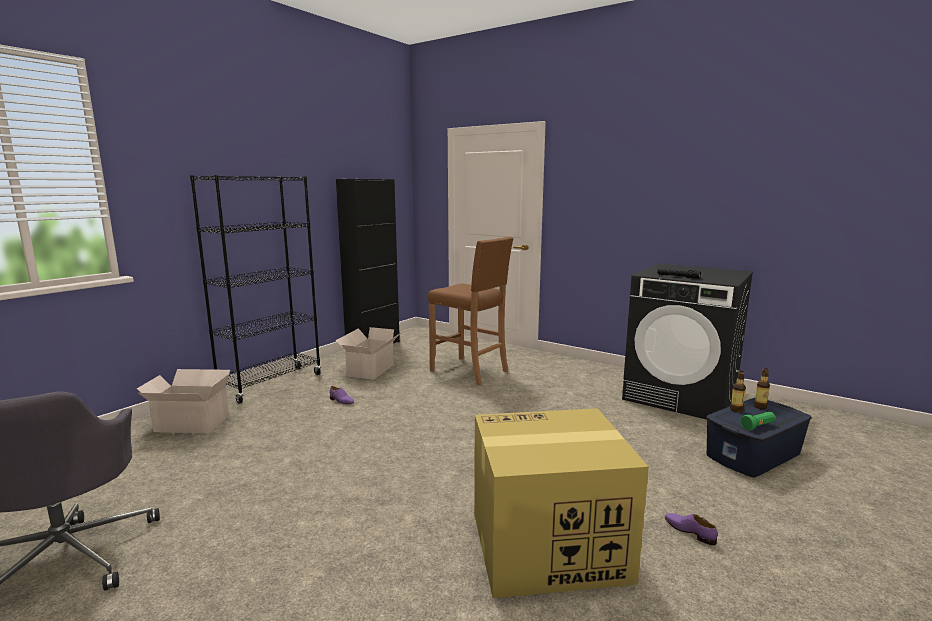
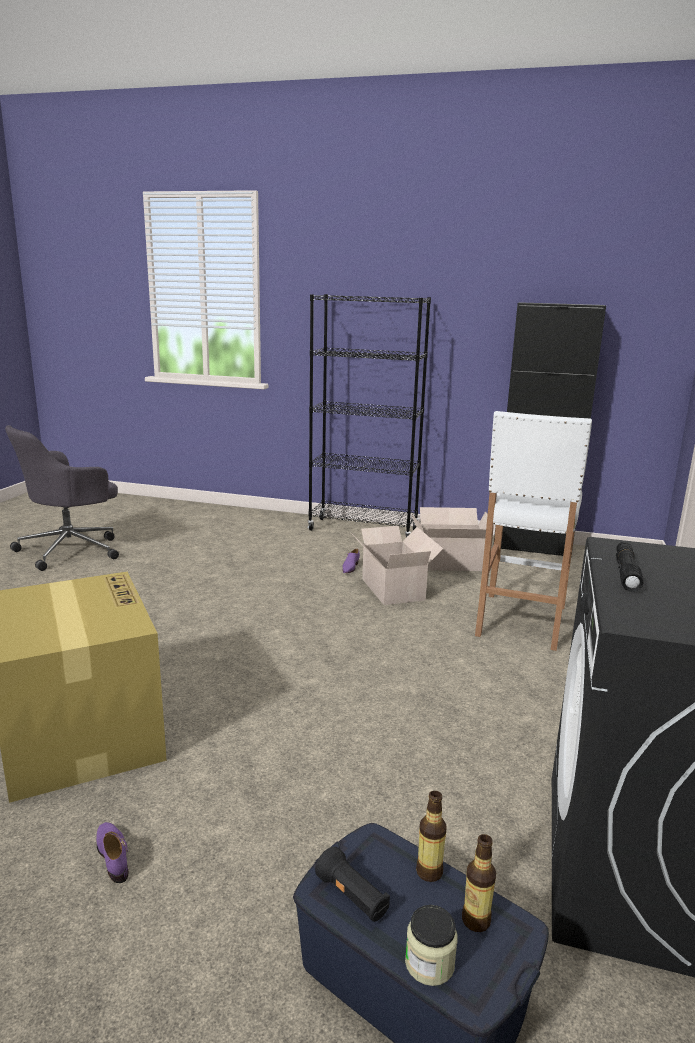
camera: 70 degrees right, 5 degrees up
cardboard box [137,369,230,433] -> cardboard box moved to [350,526,443,605]
brown stool [428,237,513,385] -> white stool [475,411,592,651]
purple shoe [665,513,718,545] -> purple shoe turned 60 degrees counterclockwise [96,822,128,883]
green flashlight [740,412,776,431] -> black flashlight [315,846,390,922]
none -> jar [405,905,458,986]

